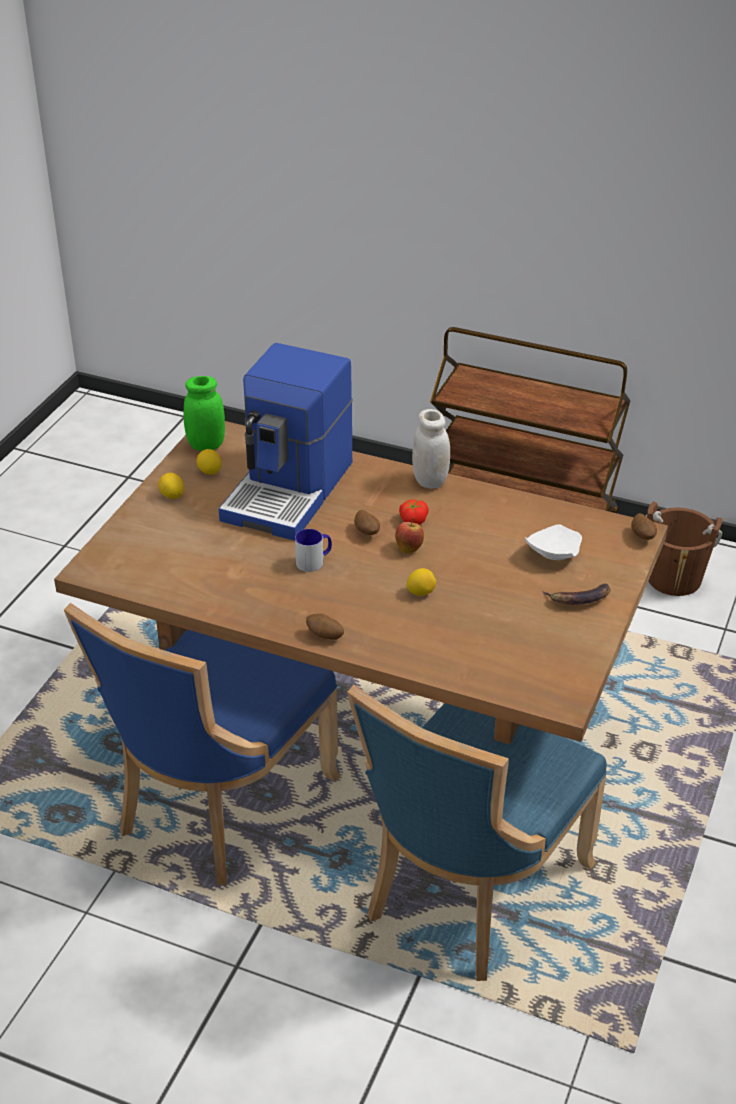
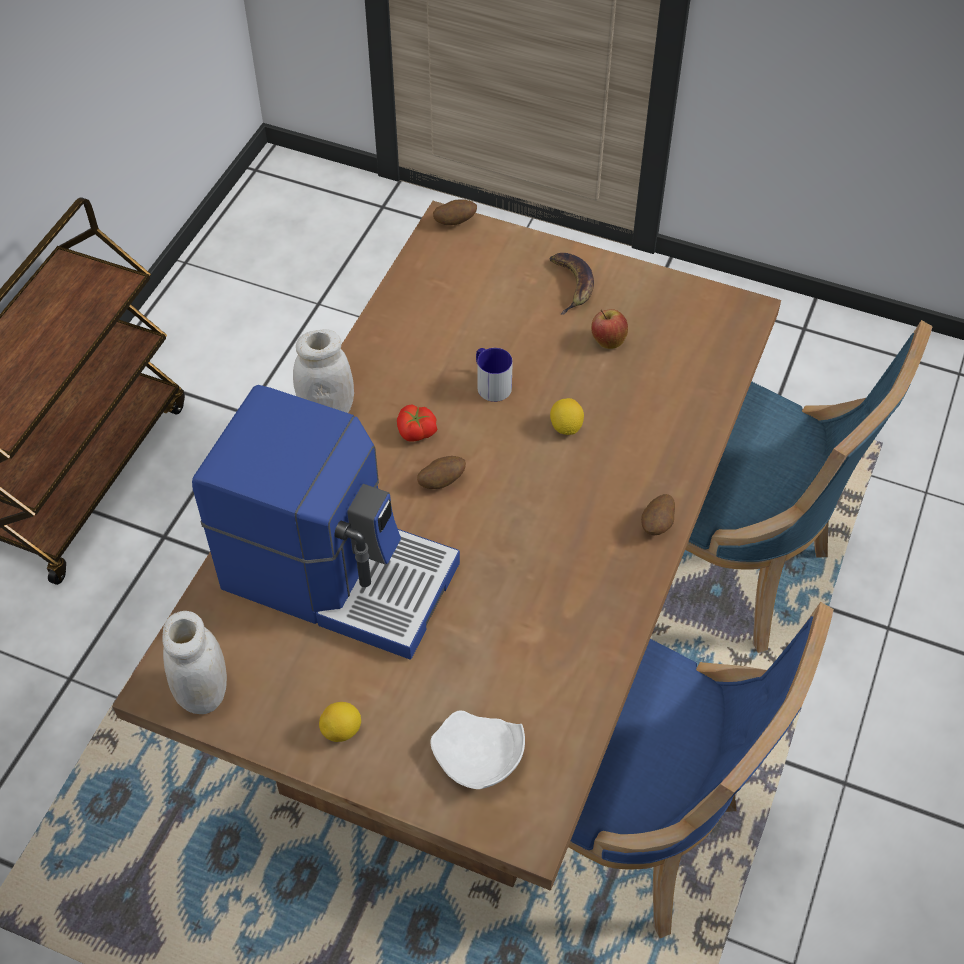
camera: 90 degrees left, 15 degrees up
green jar [184,376,225,451] -> white jar [162,611,227,714]
lemon [196,449,221,475] -> none
mug [295,529,332,572] -> mug moved to [476,348,513,402]
apple [395,518,424,554] -> apple moved to [591,309,628,349]
white plate [525,524,582,560] -> white plate moved to [431,711,525,789]
brown bucket [646,501,722,596] -> none

